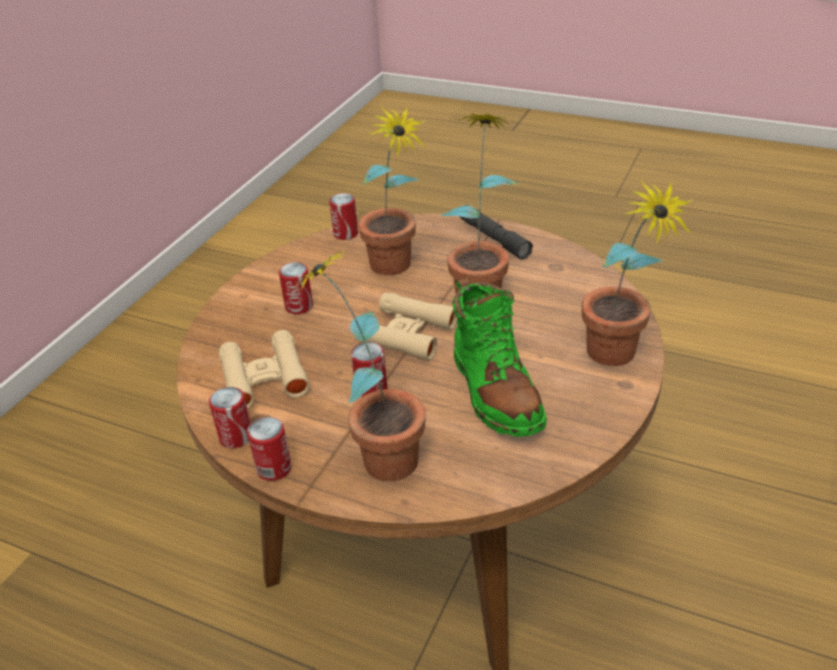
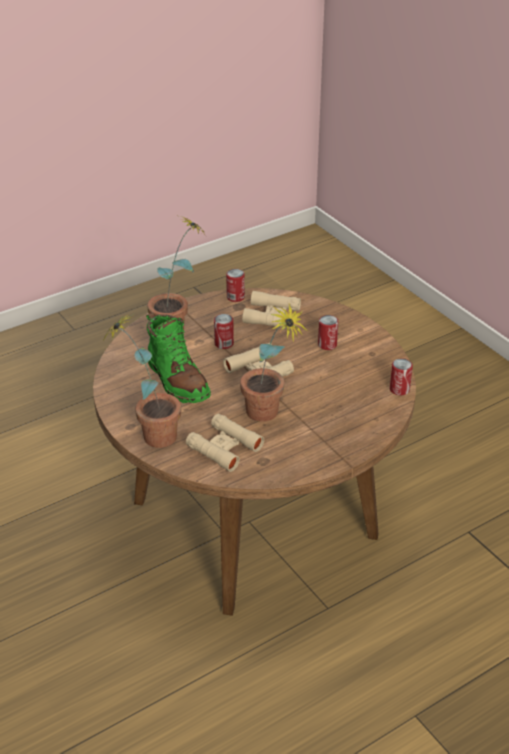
camera: 120 degrees right, 0 degrees up
can [247,417,292,481] -> none
potted plant [358,106,426,275] -> none
green boot [452,277,547,437] -> green boot turned 135 degrees counterclockwise [146,312,211,403]
grey flashlight [460,205,533,260] -> none
none -> beige binoculars [186,414,264,472]

